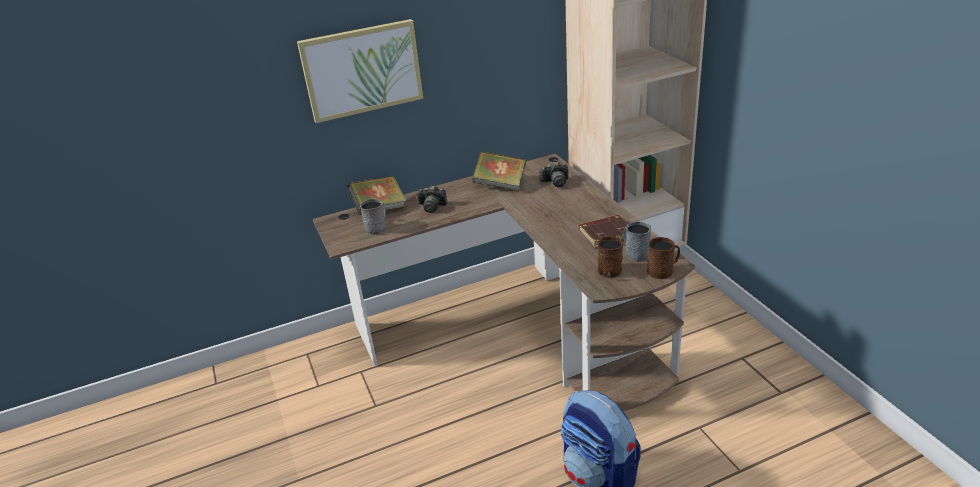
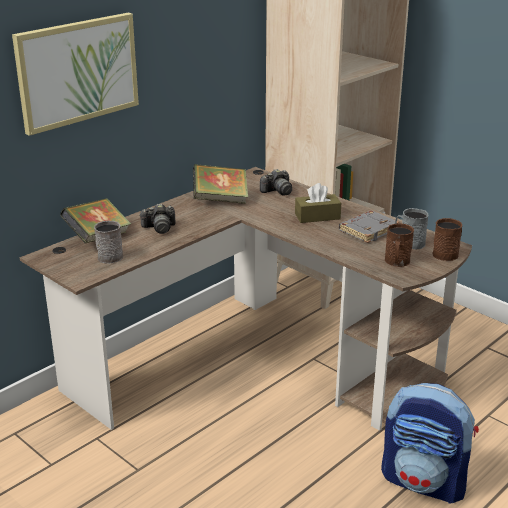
camera: 25 degrees left, 5 degrees down
brown book [579,215,628,248] -> grey book [339,211,399,243]
none -> brown tissue box [295,183,341,223]

